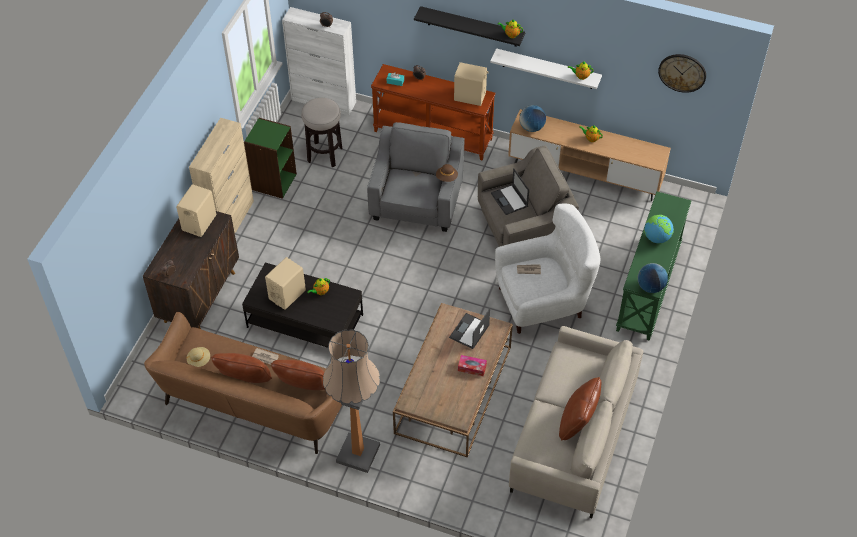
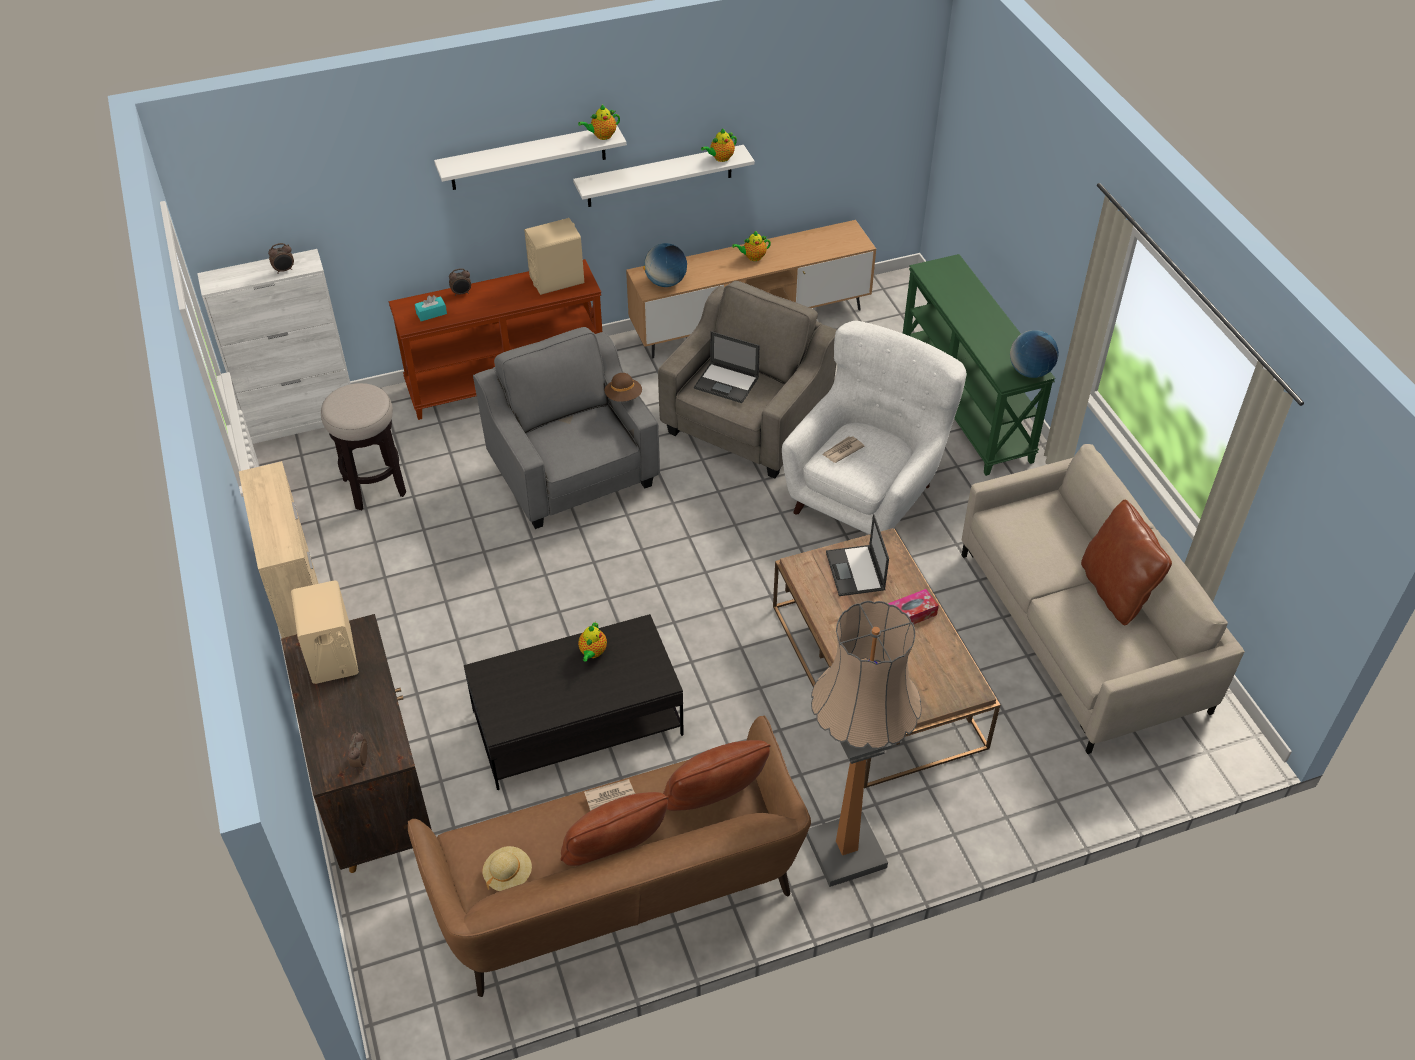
camera: 40 degrees left, 5 degrees down
green bookcase [244,118,297,199] -> none
beige speaker [265,257,306,310] -> none
black shelf [414,6,526,47] -> white shelf [434,126,627,190]
globe [644,215,674,243] -> none
wall clock [658,54,706,93] -> none

